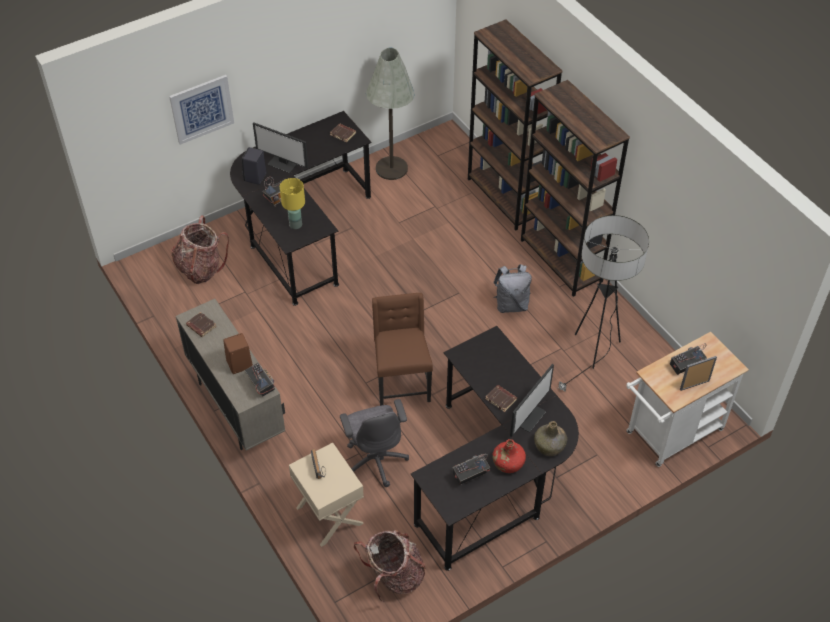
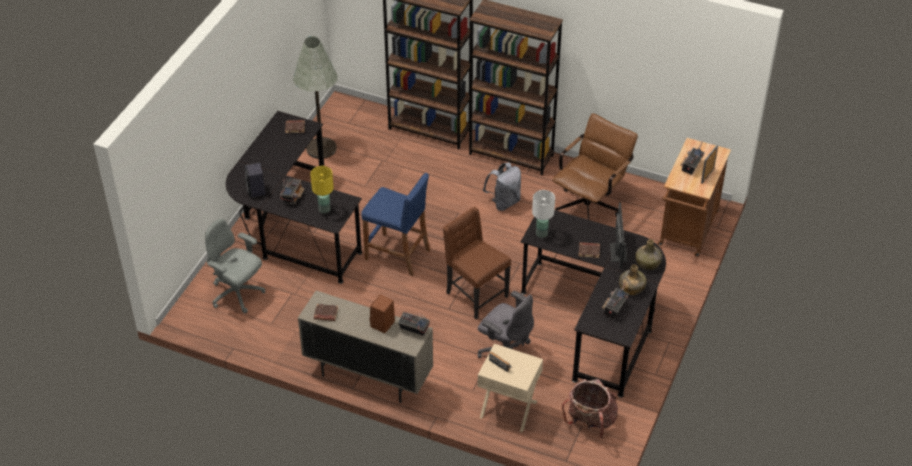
camera: 35 degrees left, 5 degrees down
picture [169,75,234,145] -> none
backpack [171,216,229,284] -> grey office chair [205,219,265,313]
monitor [253,122,308,173] -> none
red bottle [492,439,526,473] -> green bottle [619,265,647,295]
floor lamp [557,215,649,392] -> brown office chair [552,113,638,220]
white cart [626,332,749,467] -> brown cart [658,138,731,257]
none -> blue stool [362,173,431,276]
none -> white table lamp [532,190,555,238]

